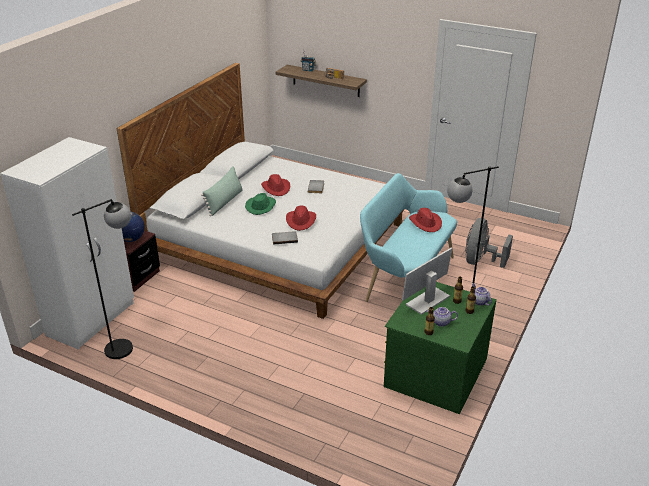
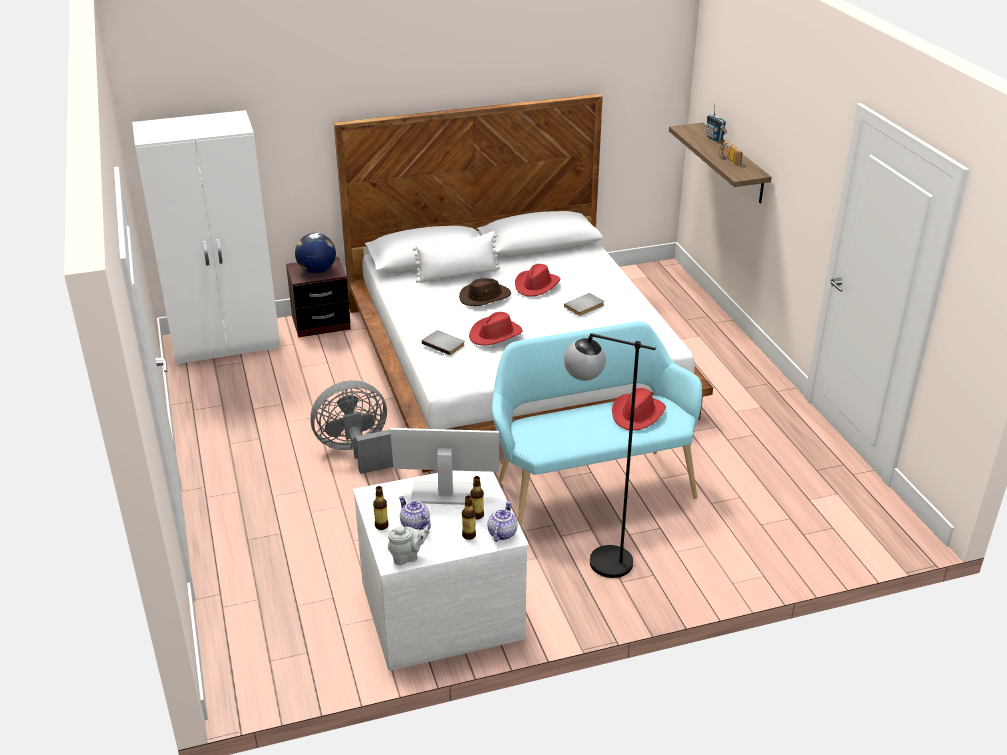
camera: 45 degrees right, 0 degrees up
black floor lamp [72,199,133,359] -> none
green pillow [201,166,243,216] -> white pillow [413,231,500,283]
green hat [245,193,276,215] -> brown hat [459,278,511,306]
green dresser [384,282,497,414] -> white dresser [353,471,529,671]
grey fan [465,218,513,268] -> grey fan moved to [310,380,393,474]
none -> grey teapot [388,526,429,565]

